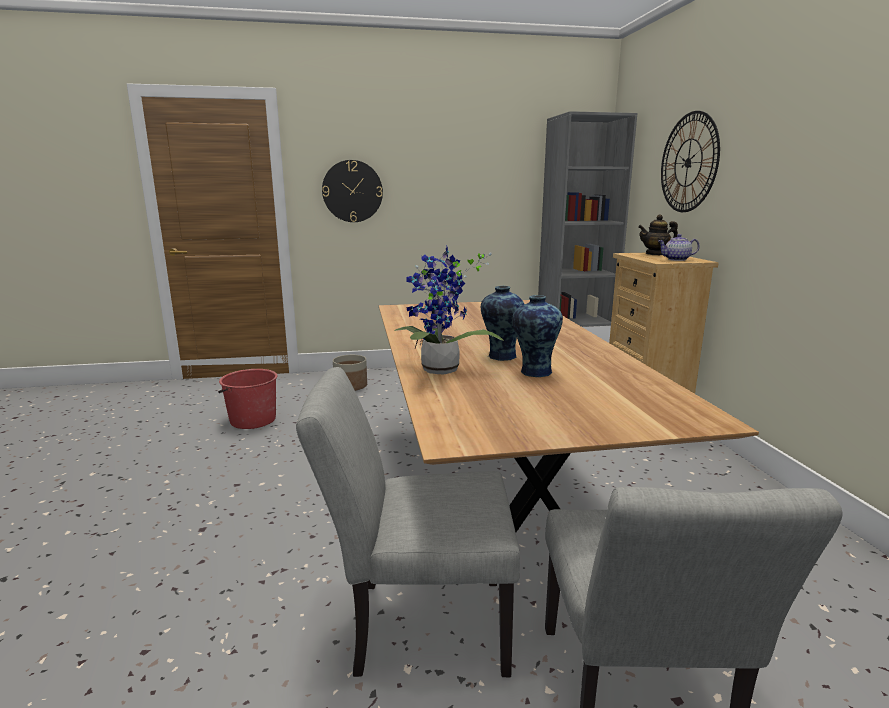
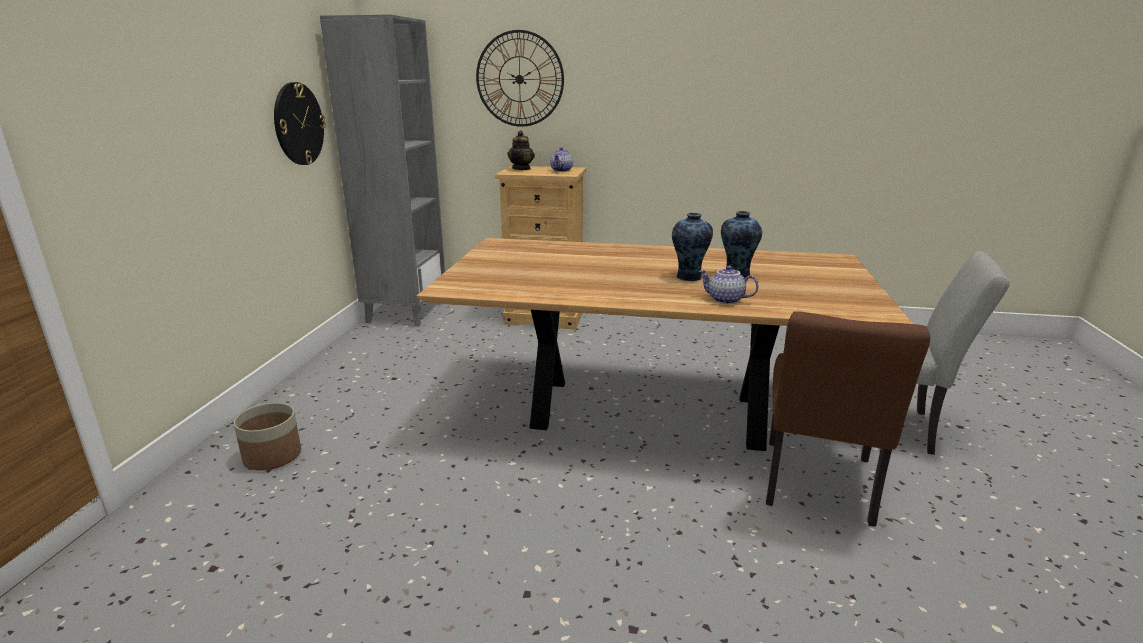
camera: 70 degrees left, 5 degrees up
red bucket [218,369,278,429] -> none
grey chair [296,367,520,677] -> brown chair [766,311,930,527]
wall clock [322,160,383,222] -> wall clock moved to [274,82,326,165]
potted plant [394,245,504,375] -> teapot [699,265,759,304]

